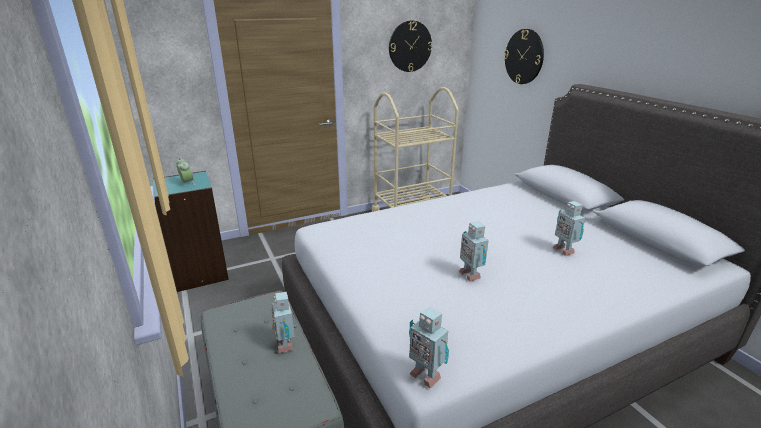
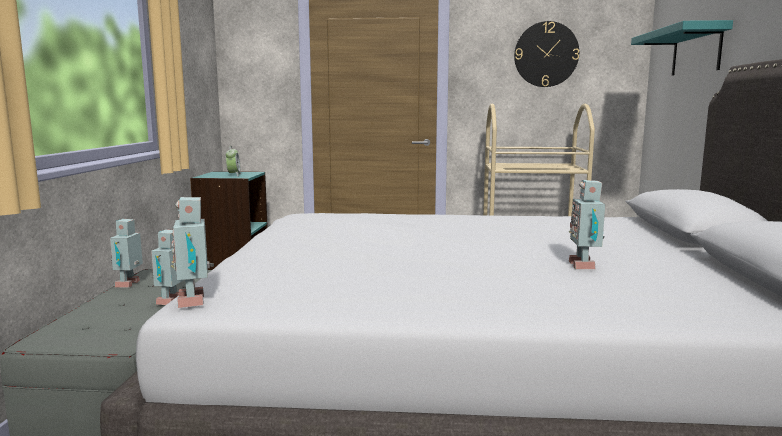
camera: 30 degrees right, 15 degrees down
toy robot [459,222,488,282] -> toy robot moved to [110,219,143,287]
wall clock [504,29,544,84] -> turquoise shelf [631,20,733,75]

